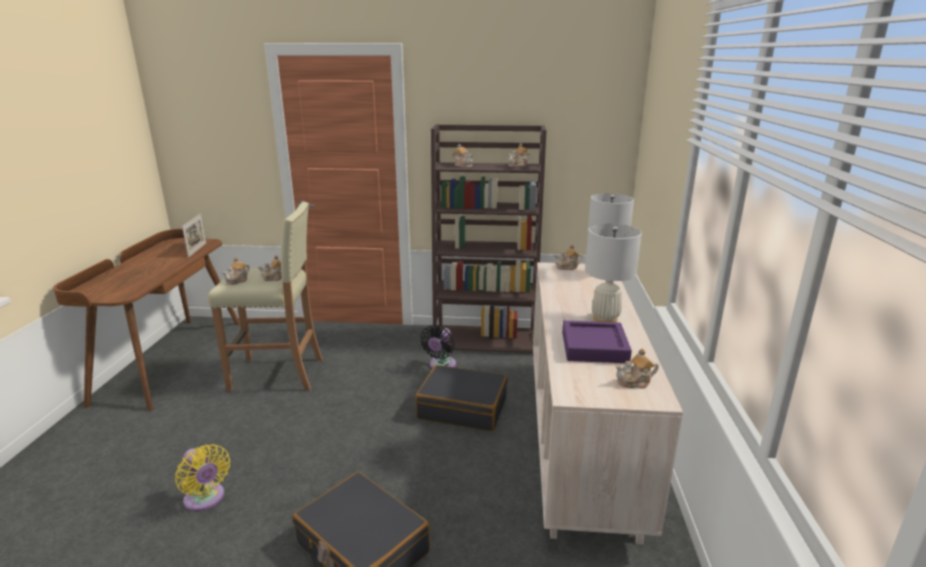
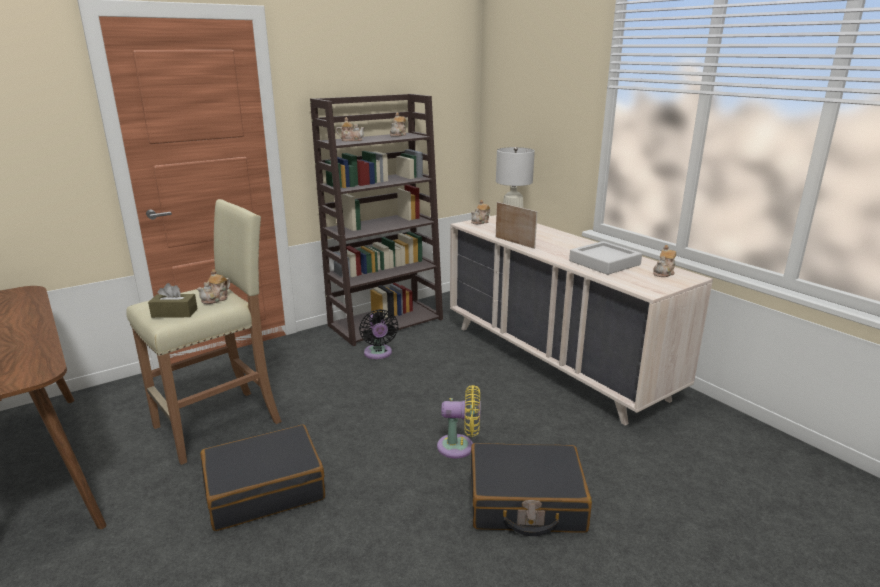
camera: 40 degrees left, 0 degrees up
yellow fan [175,444,230,512] -> yellow fan moved to [437,385,481,458]
picture frame [182,214,206,257] -> picture frame moved to [496,202,537,249]
teapot [222,257,250,285] -> brown tissue box [148,283,197,318]
black suitcase [415,365,508,431] -> black suitcase moved to [200,424,325,531]
purple tray [562,321,632,363] -> grey tray [569,241,642,275]
white table lamp [585,223,642,322] -> none

